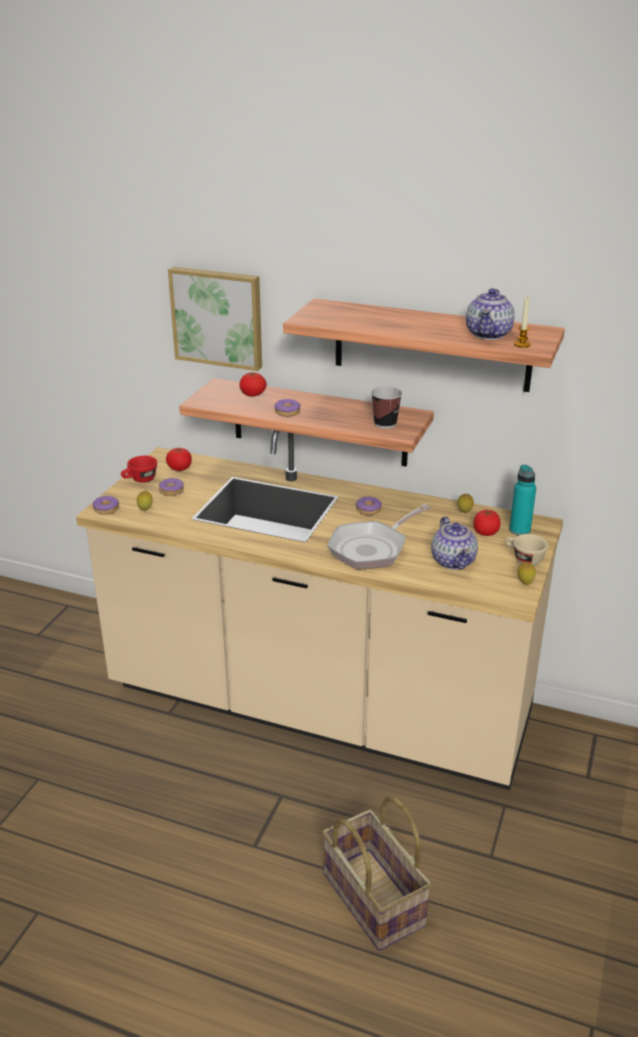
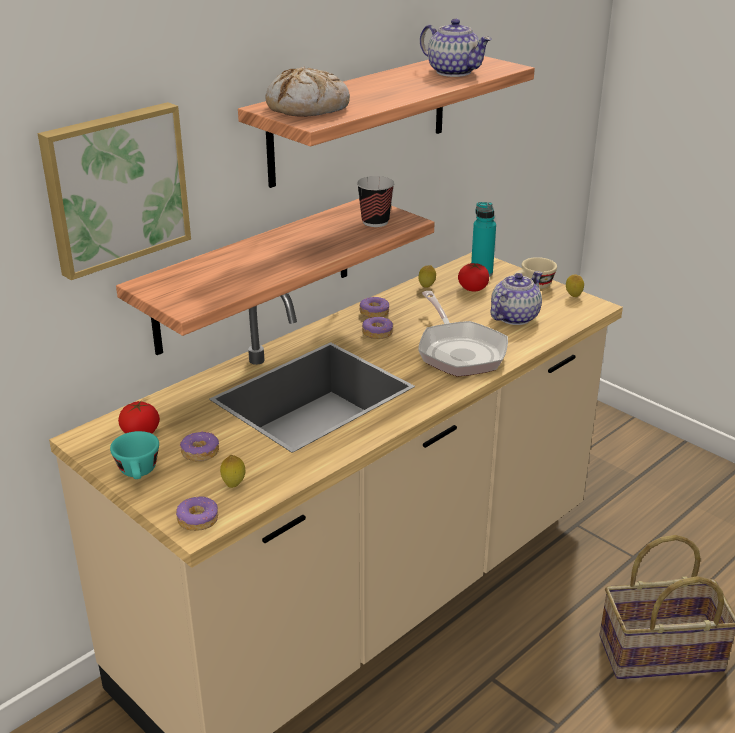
camera: 65 degrees left, 0 degrees up
red cup [121,456,157,483] -> turquoise cup [110,431,159,479]
tomato [239,372,267,397] -> none
donut [274,399,301,417] -> donut moved to [360,296,389,318]
teapot [431,517,478,570] -> teapot turned 60 degrees counterclockwise [490,271,543,325]
candle [514,296,531,348] -> none
none -> bread [265,67,350,117]

